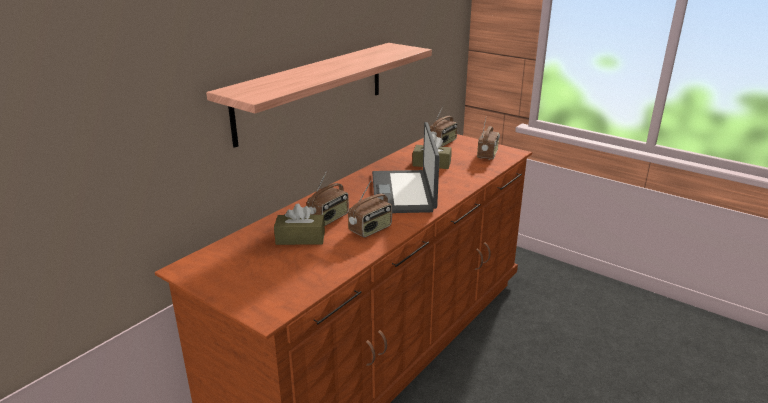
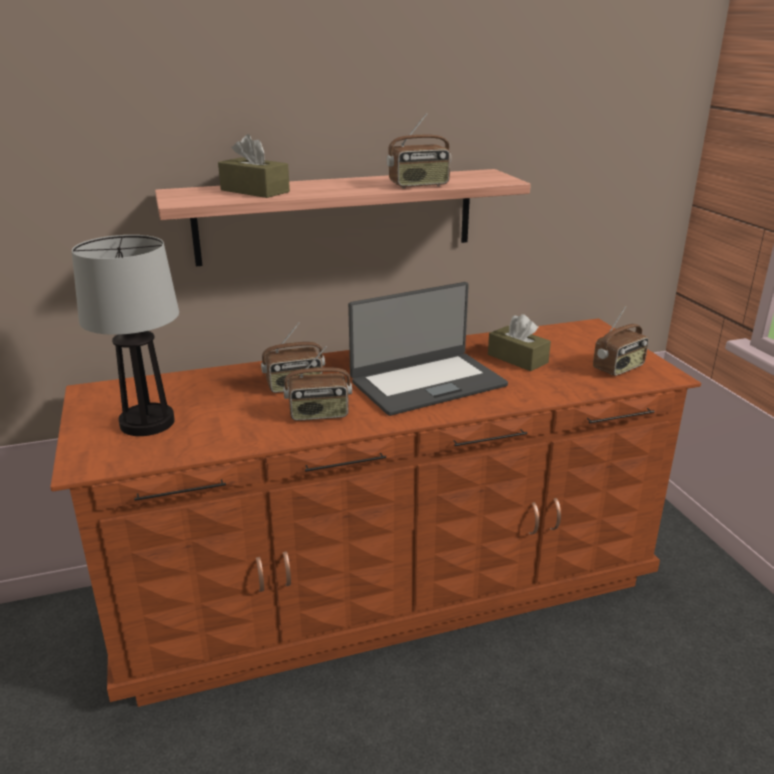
camera: 35 degrees right, 0 degrees up
brown tissue box [274,204,325,245] -> brown tissue box moved to [218,134,290,198]
laptop [372,122,440,213] -> laptop turned 150 degrees counterclockwise [348,282,508,416]
radio [430,106,458,147] -> radio moved to [386,113,451,188]
none -> table lamp [72,235,179,436]

